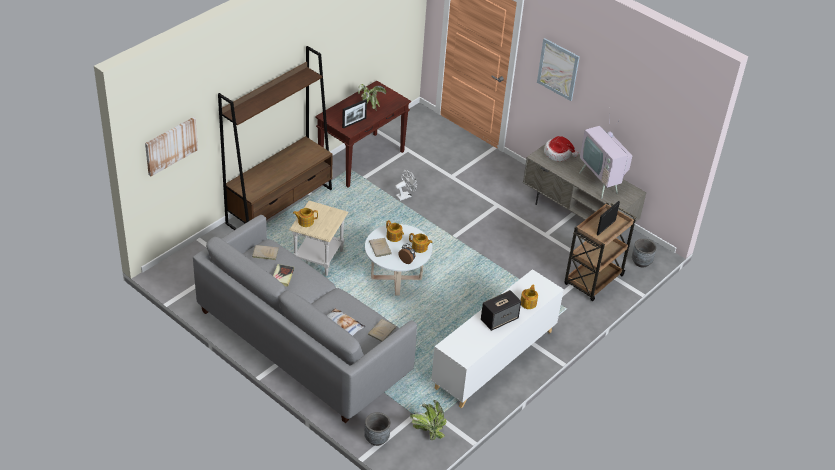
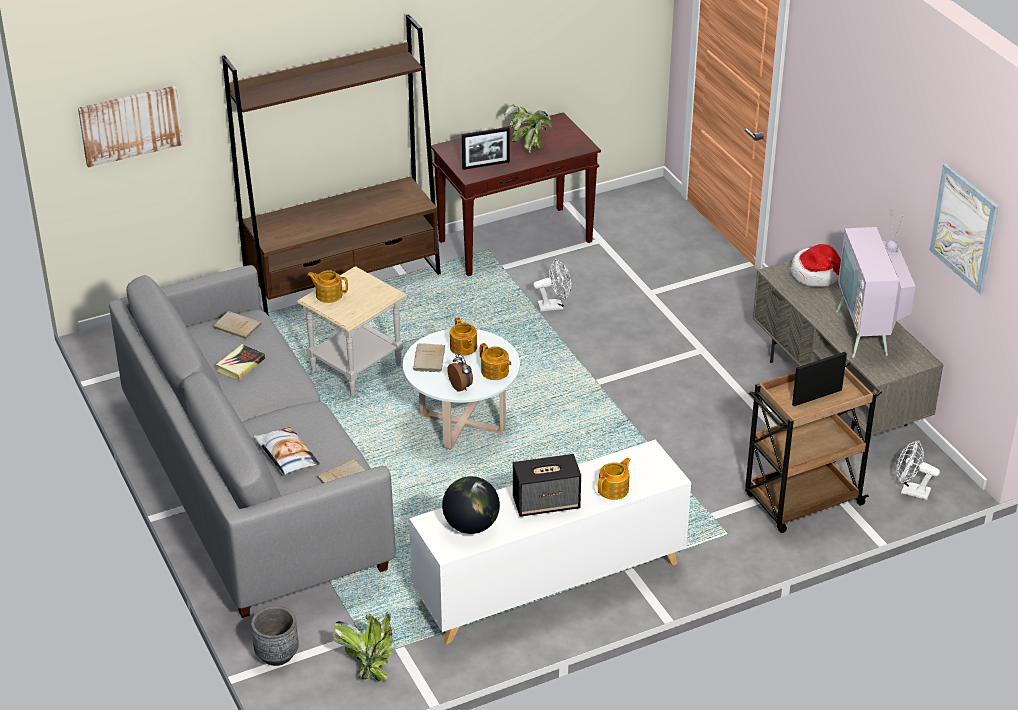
camera: 25 degrees right, 5 degrees down
picture [537,38,580,101] -> picture moved to [929,164,999,294]
grey planter [632,239,656,268] -> white fan [896,440,940,500]
none -> globe [442,476,500,534]

